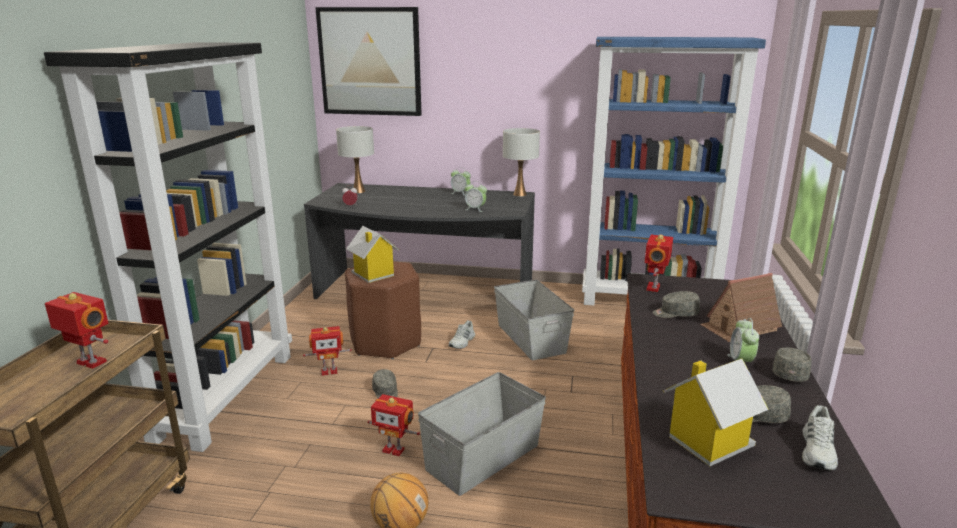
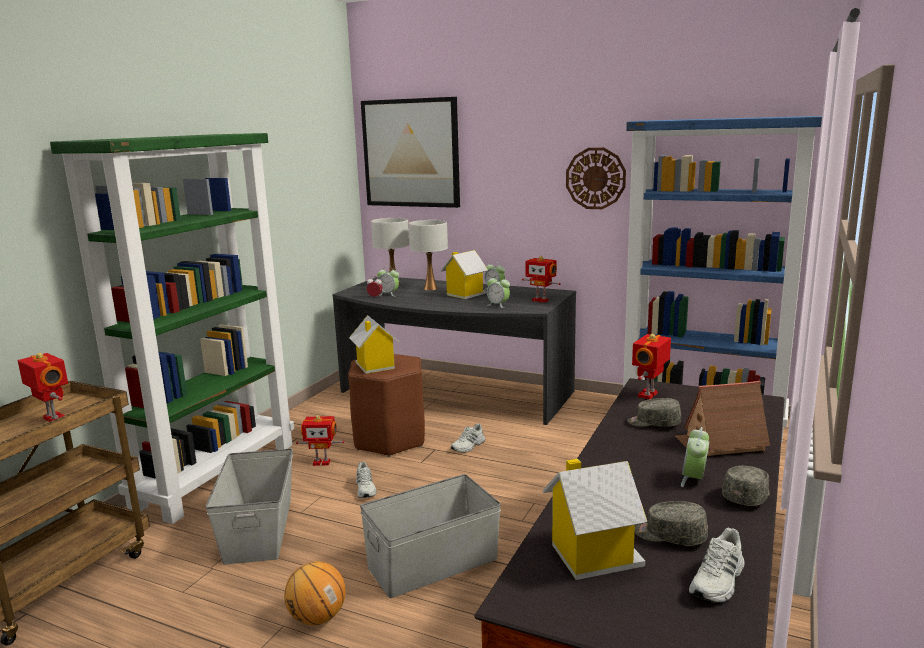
camera: 15 degrees right, 5 degrees down
black bookcase [44,42,292,452] -> green bookcase [50,133,294,524]
toy robot [368,394,420,456] -> toy robot moved to [522,256,561,303]
grey cap [372,369,398,398] -> white shoe [356,462,377,498]
grey storage box [494,280,574,360] -> grey storage box moved to [205,448,293,565]
white table lamp [503,128,540,197] -> white table lamp moved to [409,220,448,290]
none -> alarm clock [377,266,399,296]
none -> toy house [441,250,488,299]
none -> wall clock [566,148,626,209]

